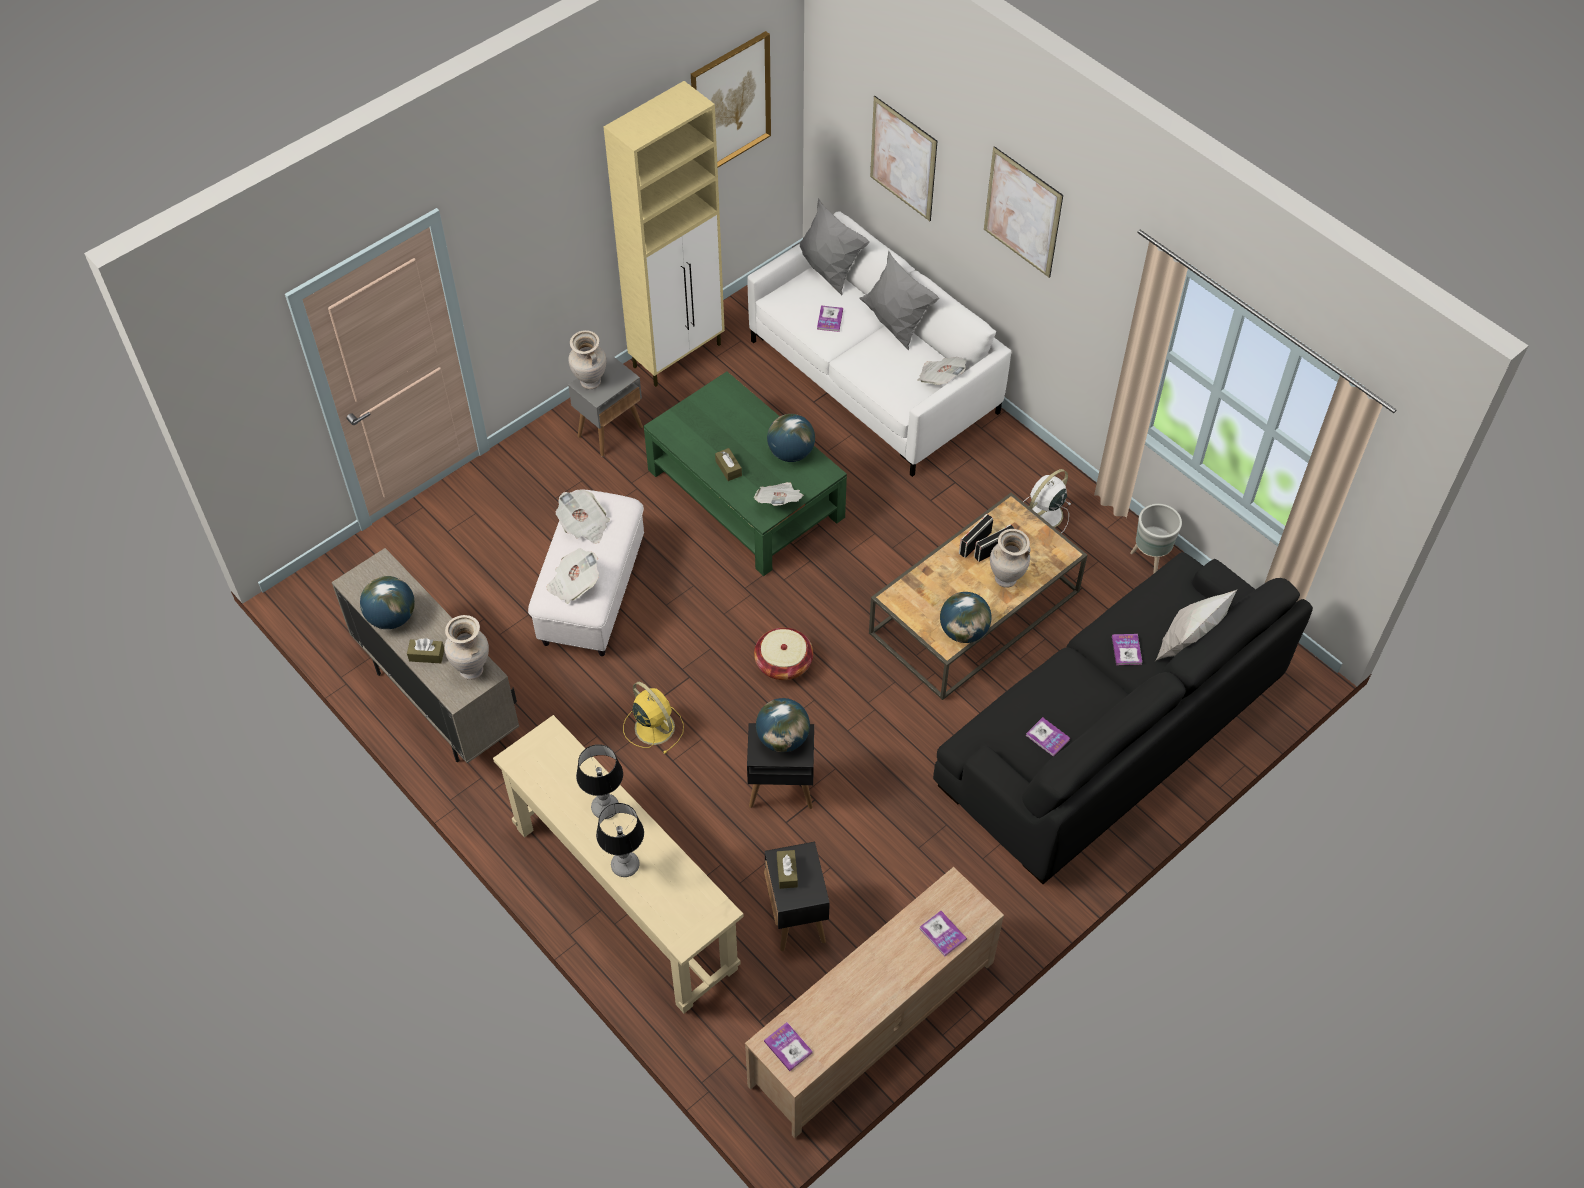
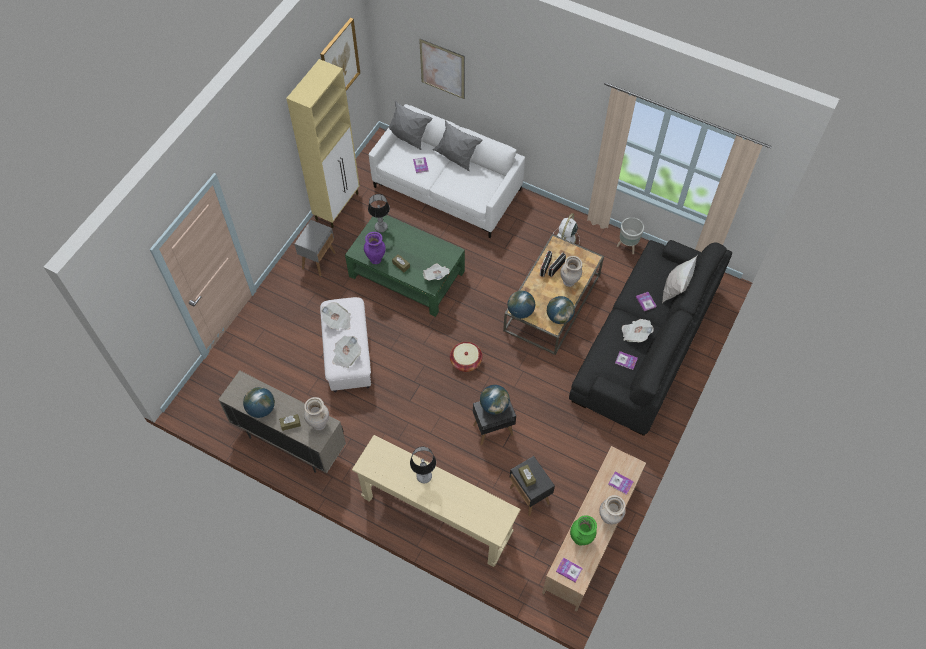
camera: 20 degrees left, 5 degrees up
beige vase [568,330,606,389] -> beige vase moved to [599,495,625,524]
table lamp [596,803,644,877] -> table lamp moved to [368,194,390,232]
yellow fan [623,682,684,754] -> none
globe [767,414,815,462] -> globe moved to [507,291,535,318]
newspaper [917,357,967,385] -> newspaper moved to [622,319,654,342]
picture [984,146,1063,278] -> none
none -> purple vase [364,232,386,264]
none -> green vase [570,515,597,545]

